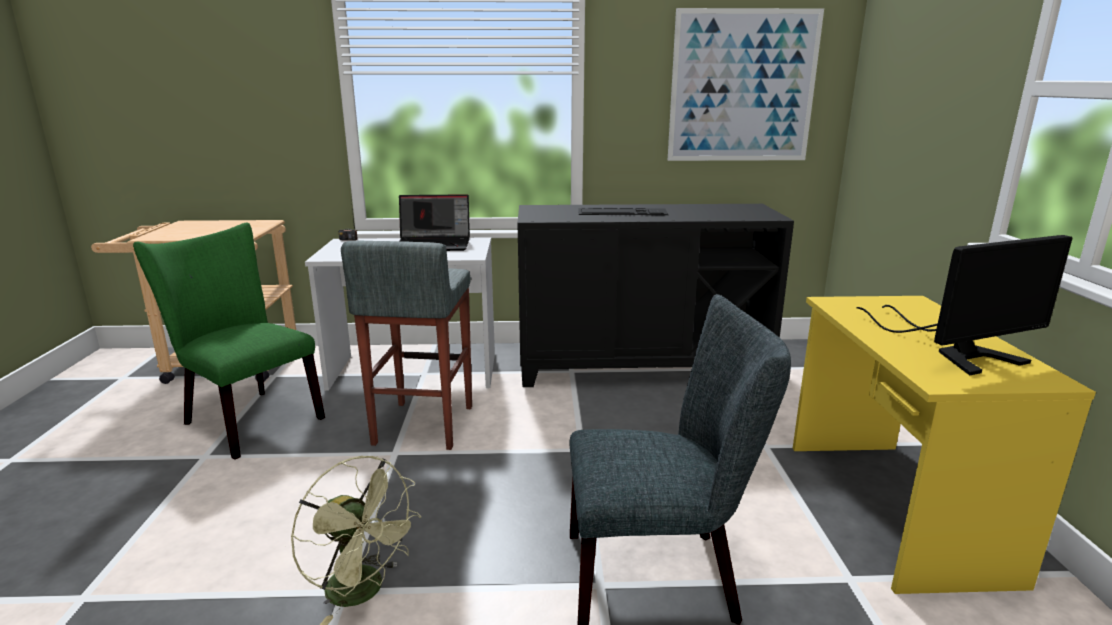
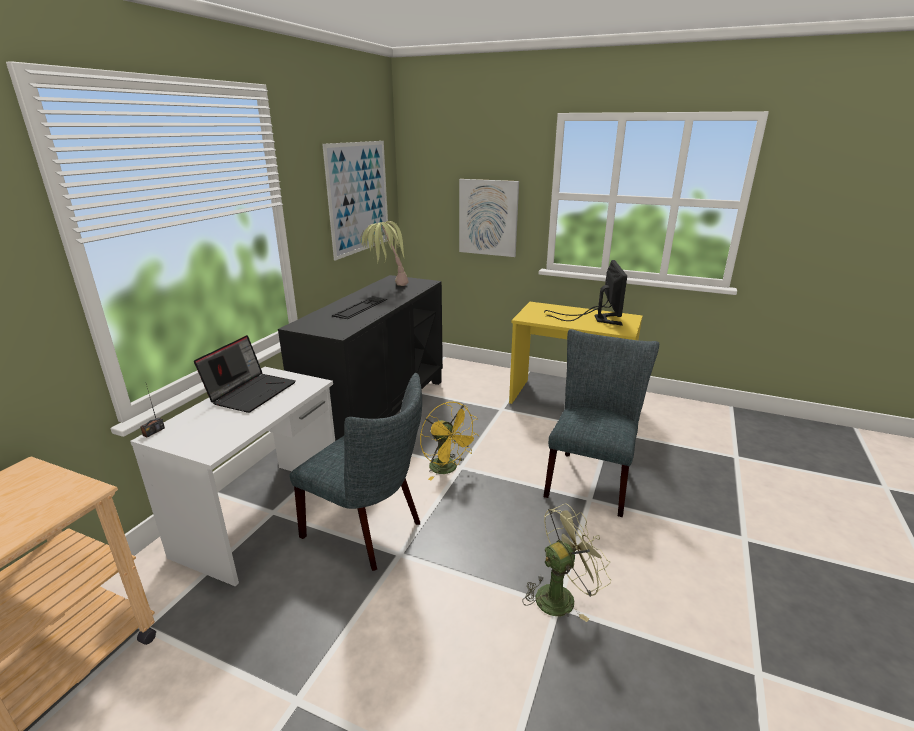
camera: 65 degrees left, 5 degrees up
green chair [133,223,325,460] -> none
grey stool [341,241,472,450] -> grey chair [290,373,422,571]
none -> potted plant [360,221,409,286]
none -> yellow fan [420,402,479,480]
none -> picture [459,179,519,257]

